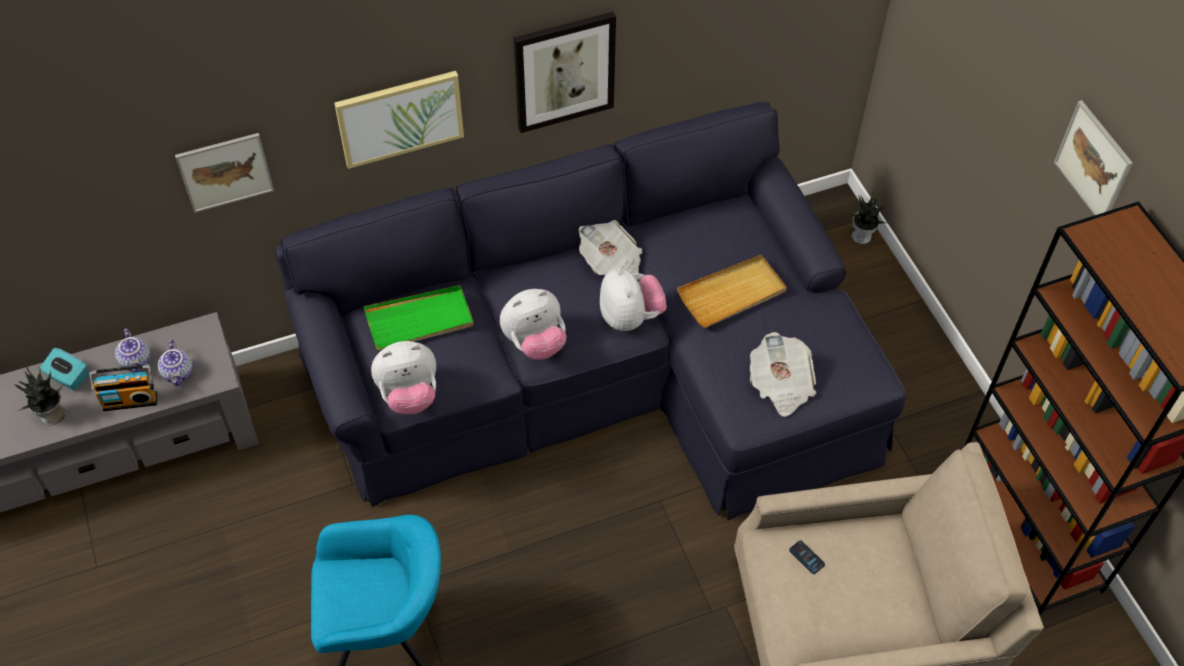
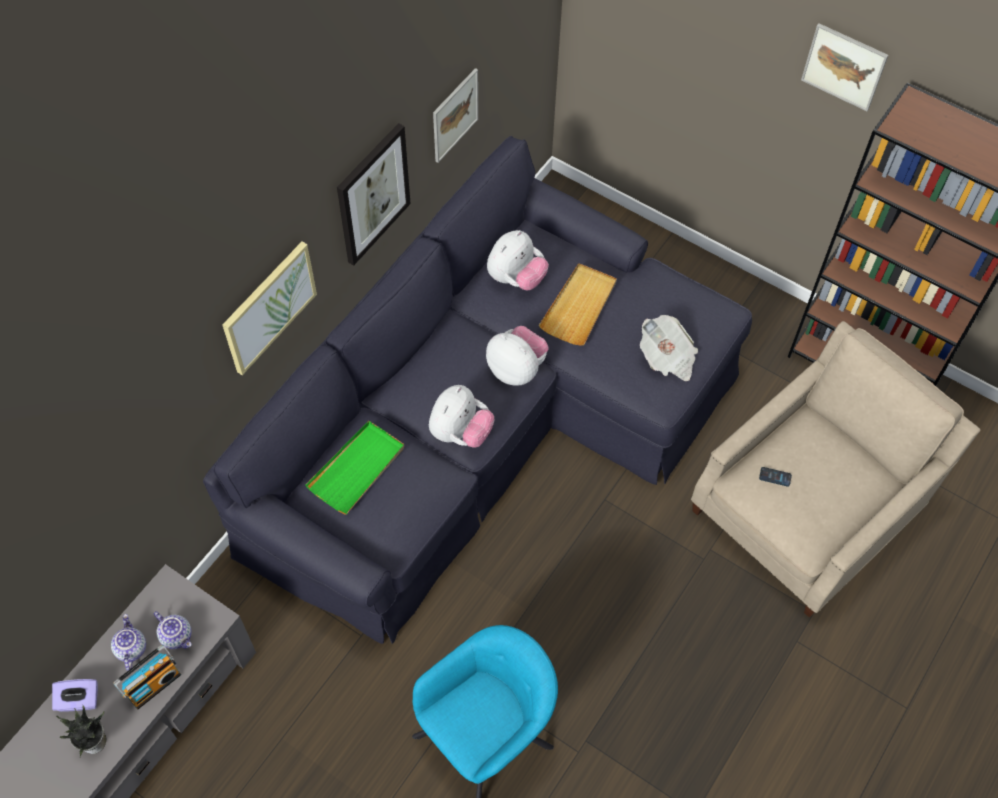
camera: 35 degrees left, 5 degrees up
turquoise tissue box [40,348,88,390] -> purple tissue box [52,679,98,712]
teapot [115,328,151,373] -> teapot turned 135 degrees counterclockwise [111,614,146,671]
picture [175,133,274,213] -> picture moved to [433,68,478,163]
plush toy [371,341,436,415] -> plush toy moved to [487,230,549,290]
newspaper [579,220,642,281] -> none
potted plant [849,191,886,244] -> none

